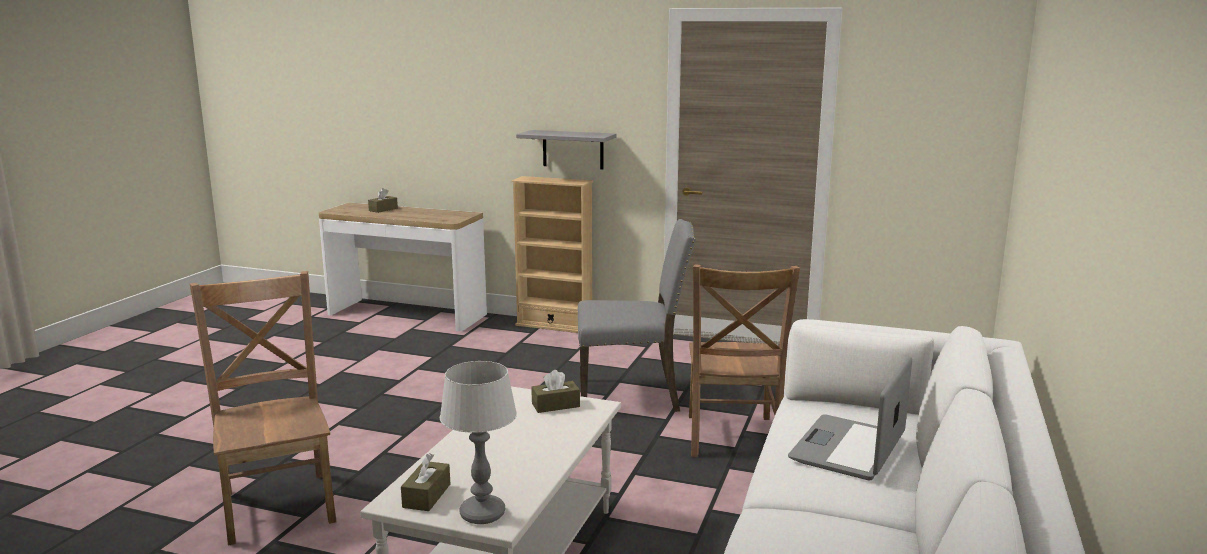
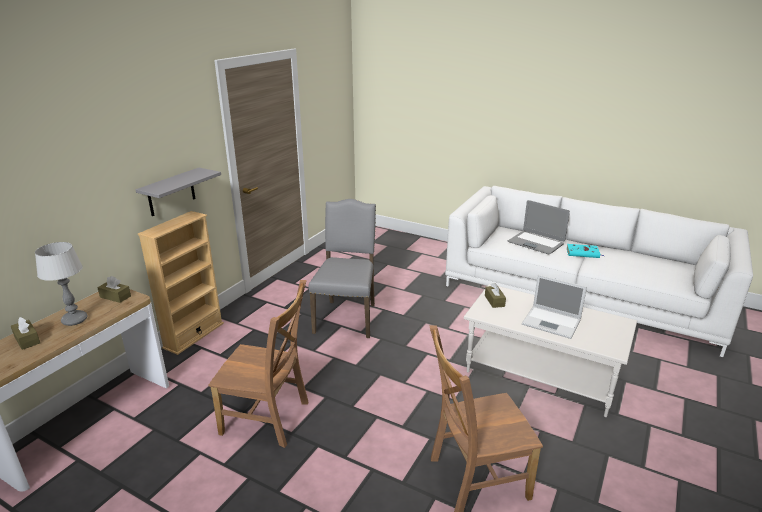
camera: 80 degrees left, 10 degrees up
brown tissue box [401,453,450,511] -> brown tissue box moved to [97,276,131,303]
table lamp [440,361,517,524] -> table lamp moved to [35,242,87,326]
brown chair [689,264,800,458] -> brown chair moved to [208,280,308,448]
none -> laptop [522,275,587,339]
none -> turquoise book [567,244,604,258]

